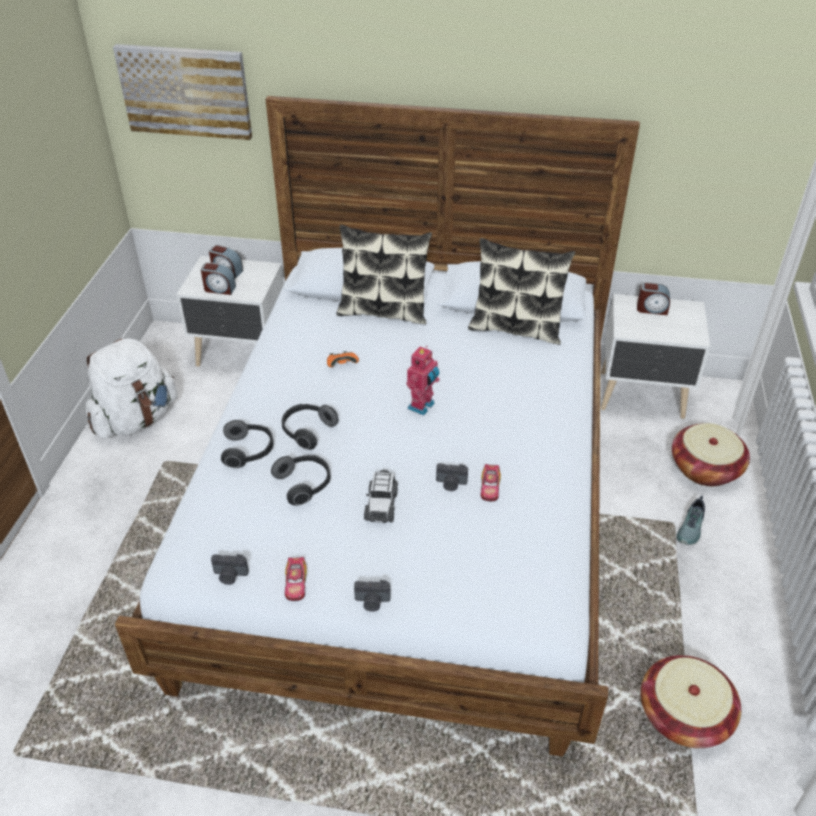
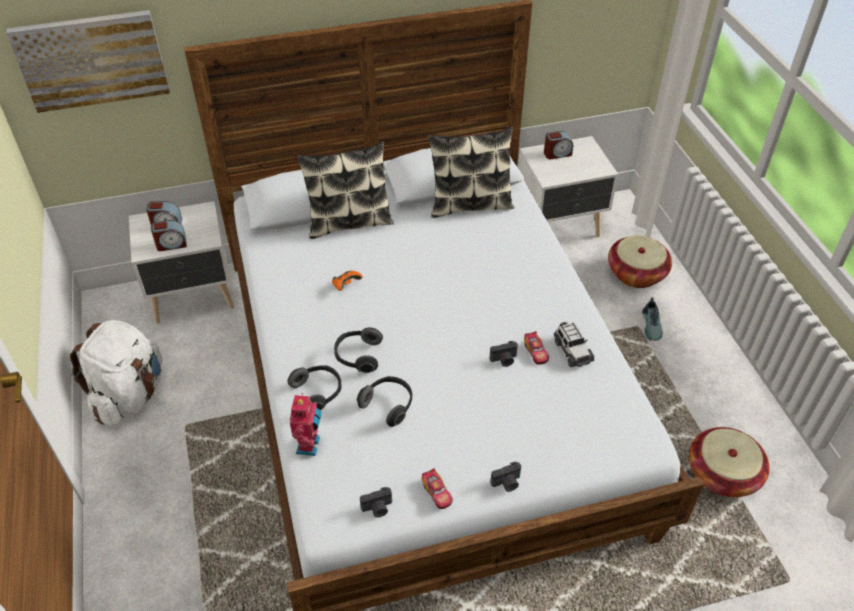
camera: 25 degrees left, 5 degrees up
toy car [364,470,398,523] -> toy car moved to [554,322,594,367]
toy robot [406,346,440,415] -> toy robot moved to [290,393,321,456]

